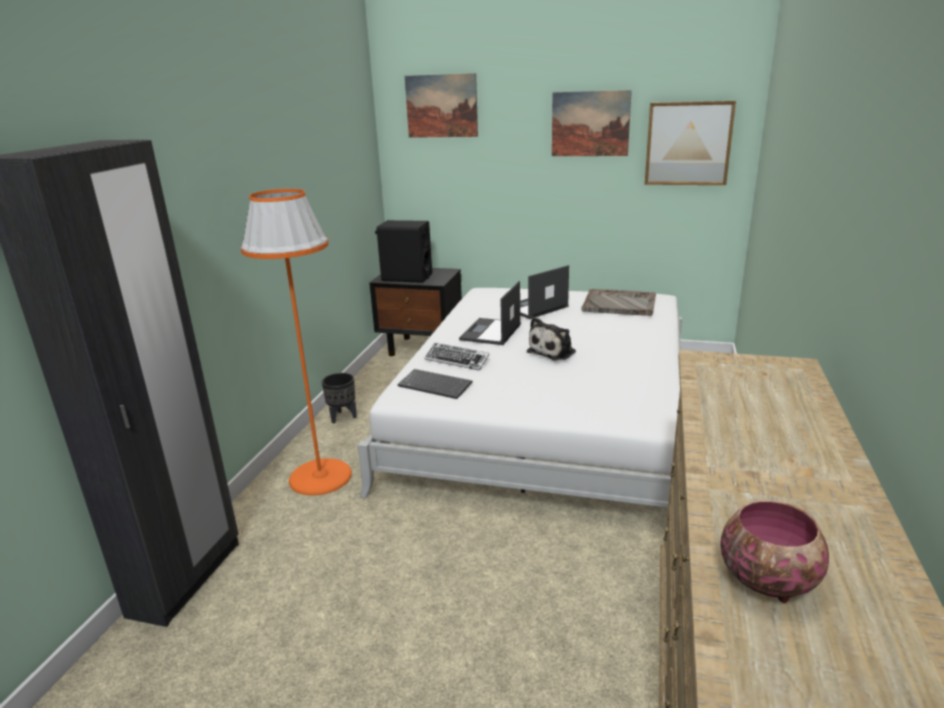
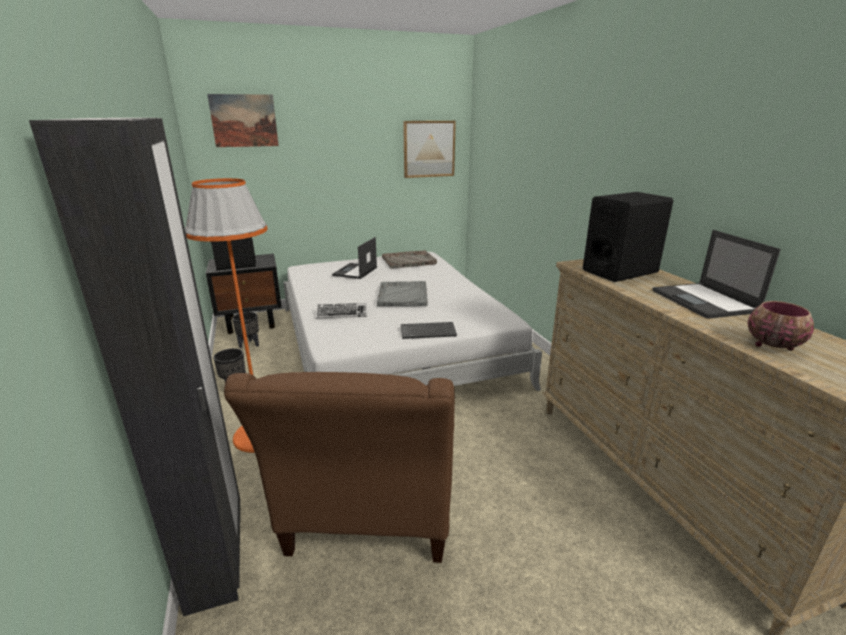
camera: 35 degrees left, 0 degrees up
keyboard [397,369,472,399] -> keyboard moved to [401,322,457,339]
laptop [459,281,521,345] -> laptop moved to [652,230,781,319]
plush toy [527,317,576,360] -> grey tray [377,281,428,306]
picture [552,90,632,156] -> none
none -> brown armchair [224,372,455,563]
none -> black planter [232,312,259,348]
none -> black speaker [583,192,673,282]

